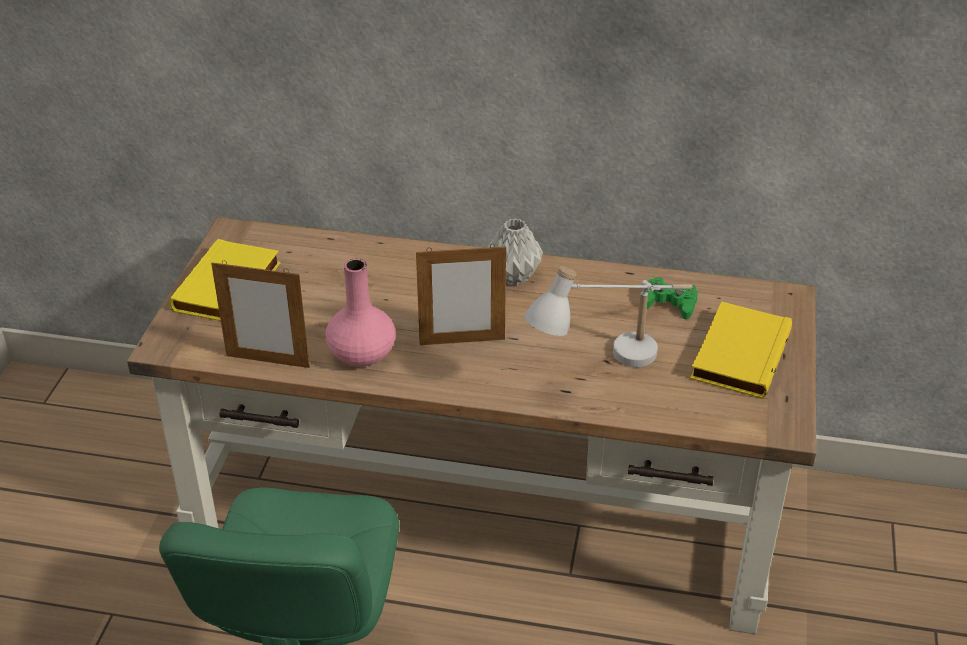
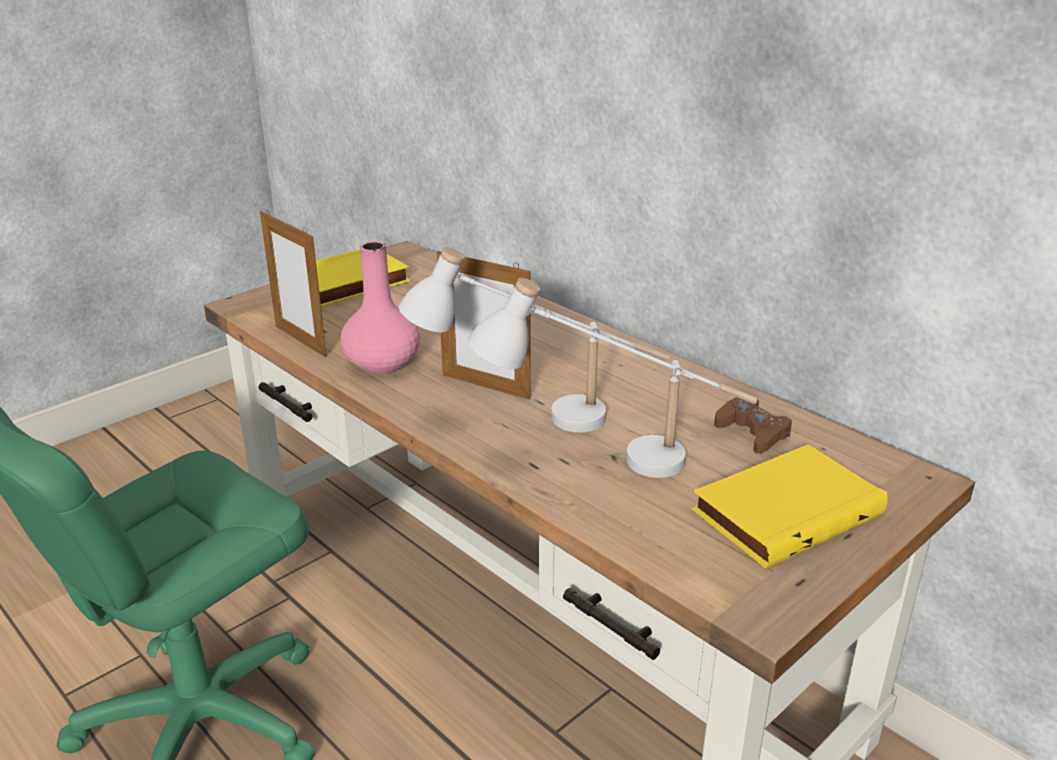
camera: 35 degrees right, 10 degrees down
grey vase [488,218,543,286] -> none
green game controller [646,277,698,319] -> brown game controller [714,397,792,454]
none -> white table lamp [399,247,670,433]

